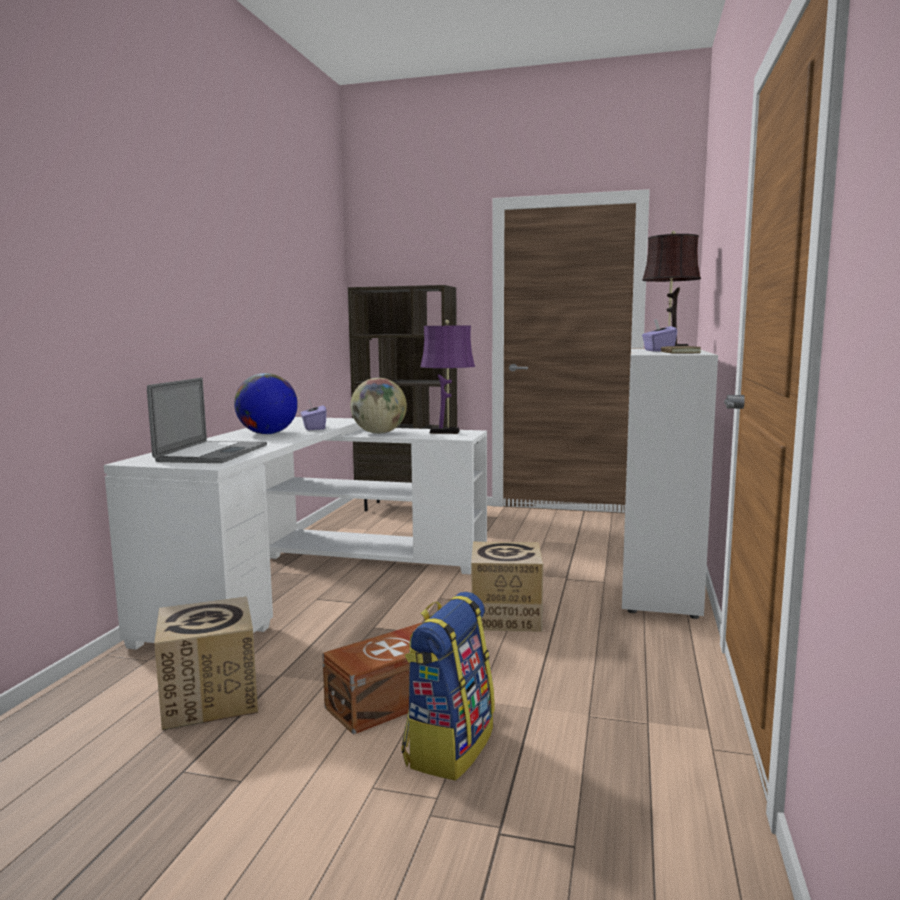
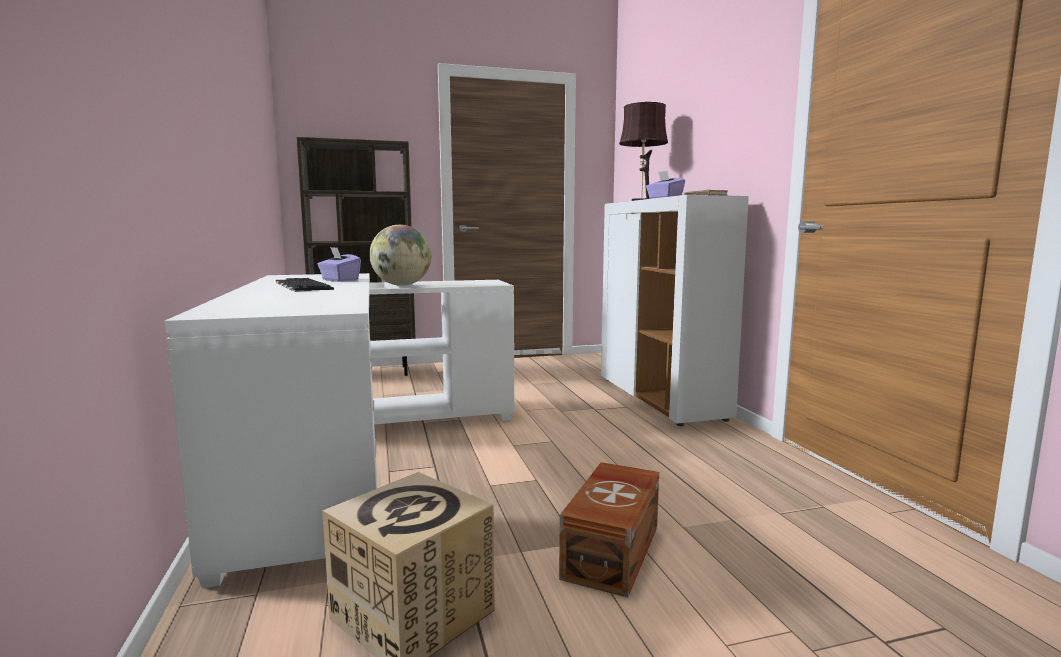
camera: 30 degrees left, 0 degrees up
laptop [147,378,267,463] -> none
globe [234,373,298,434] -> keyboard [276,278,334,292]
backpack [401,592,495,781] -> none
purple table lamp [420,320,475,434] -> none
cardboard box [471,542,543,632] -> none

